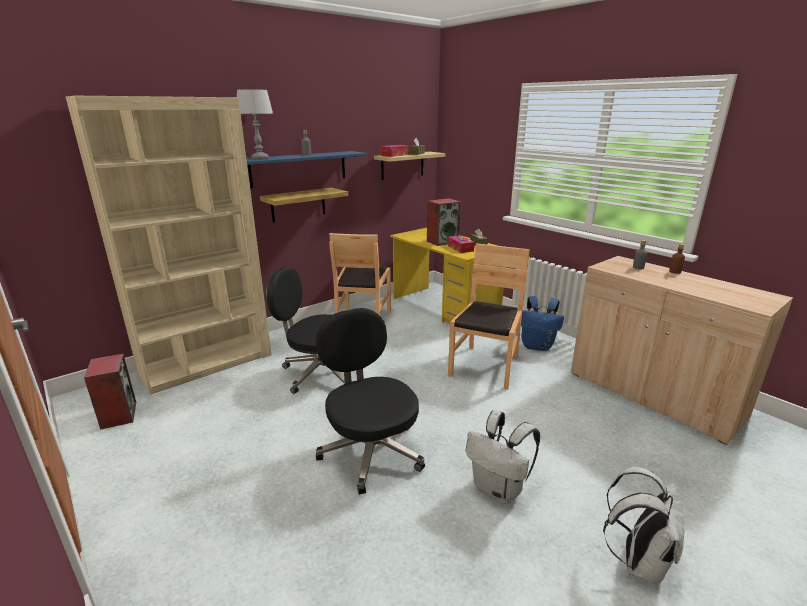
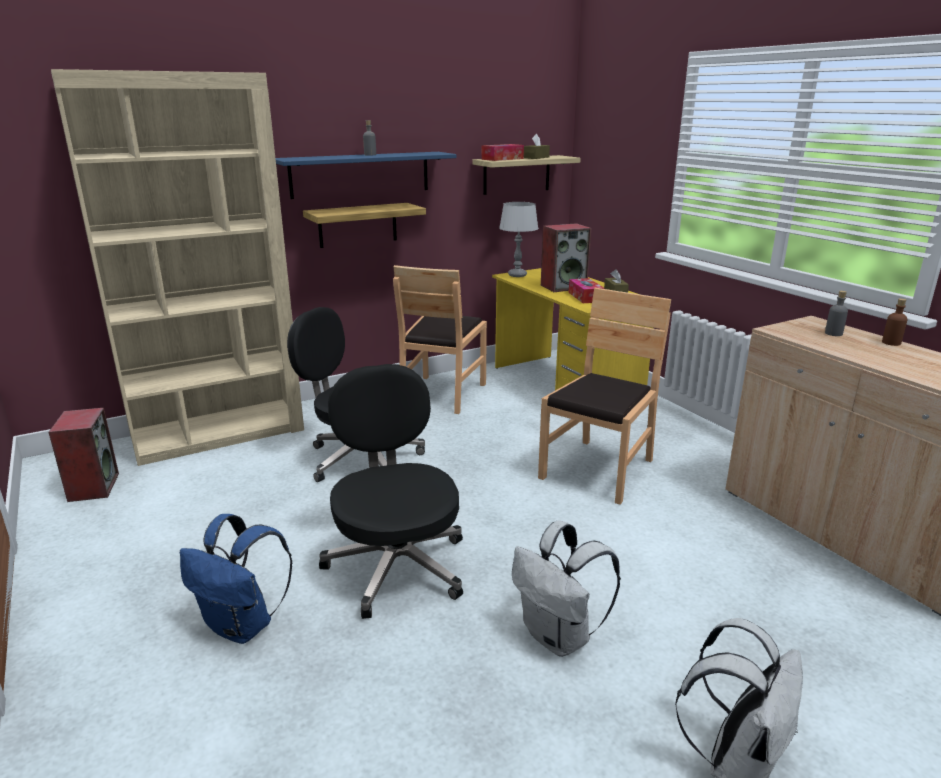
camera: 10 degrees right, 0 degrees up
grey table lamp [237,89,273,159] -> grey table lamp moved to [499,202,539,277]
blue backpack [521,296,564,351] -> blue backpack moved to [180,514,293,644]

